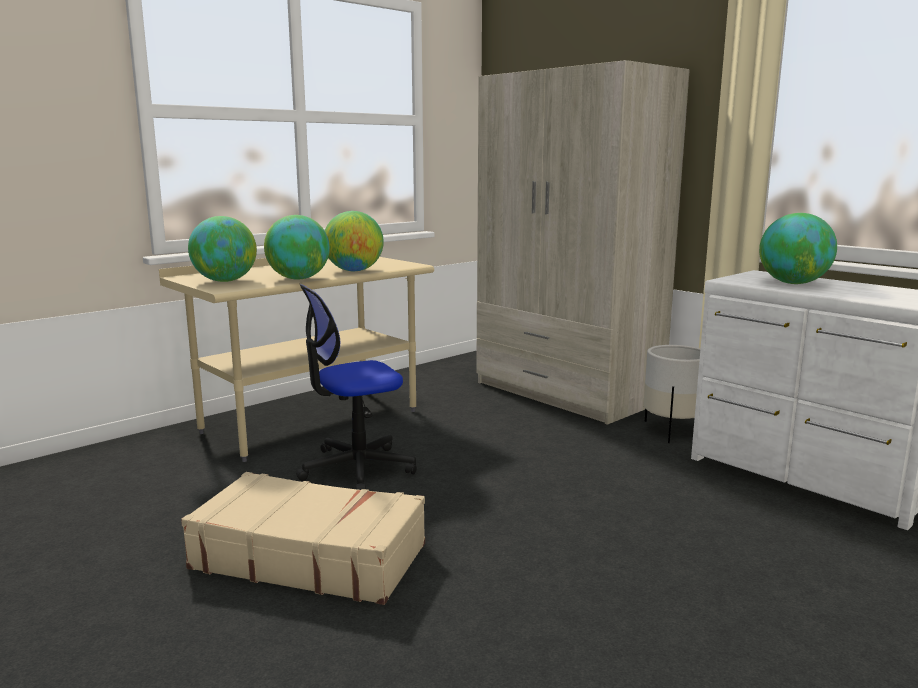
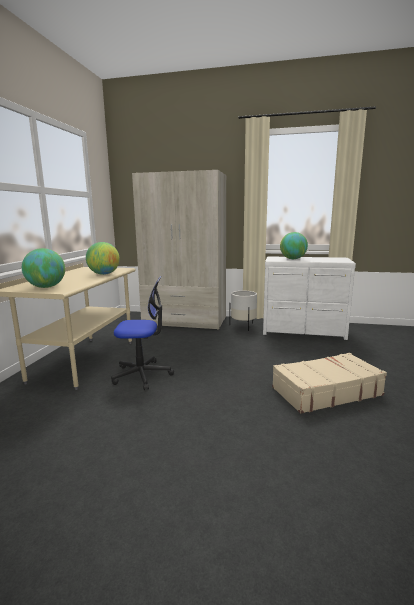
camera: 35 degrees left, 0 degrees up
beige suitcase [181,472,425,605] -> beige suitcase moved to [272,353,387,414]
globe [264,215,330,280] -> none
office chair [296,284,417,490] -> office chair turned 120 degrees counterclockwise [111,276,174,390]

